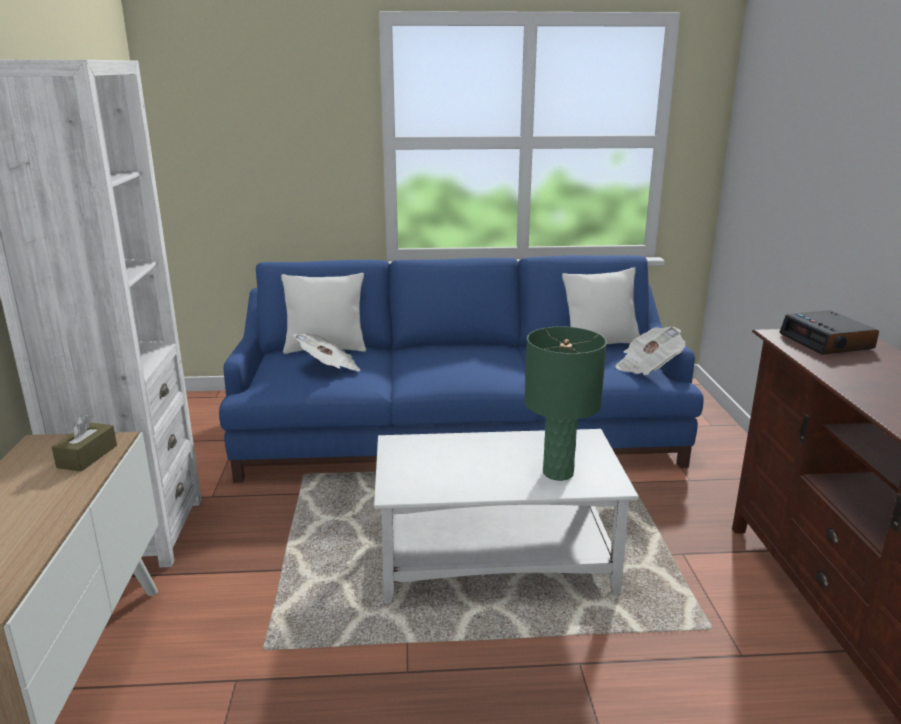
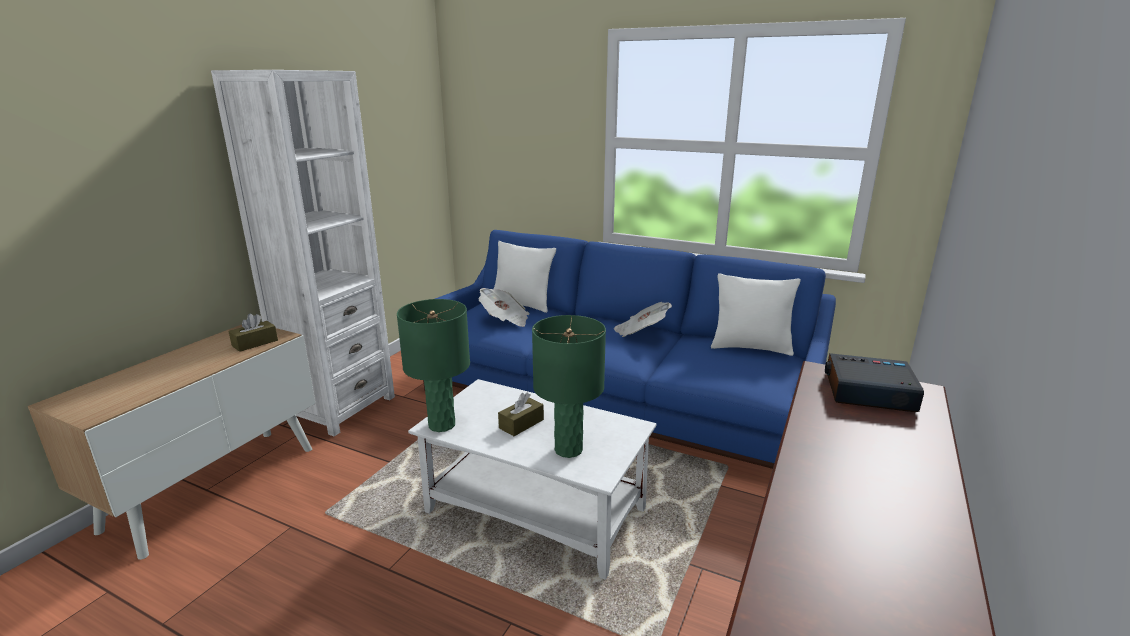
camera: 30 degrees right, 0 degrees up
newspaper [615,327,686,375] -> newspaper moved to [614,302,672,337]
alarm clock [780,310,879,355] -> alarm clock turned 90 degrees clockwise [825,353,924,412]
none -> green table lamp [397,299,470,432]
none -> brown tissue box [498,392,544,436]

